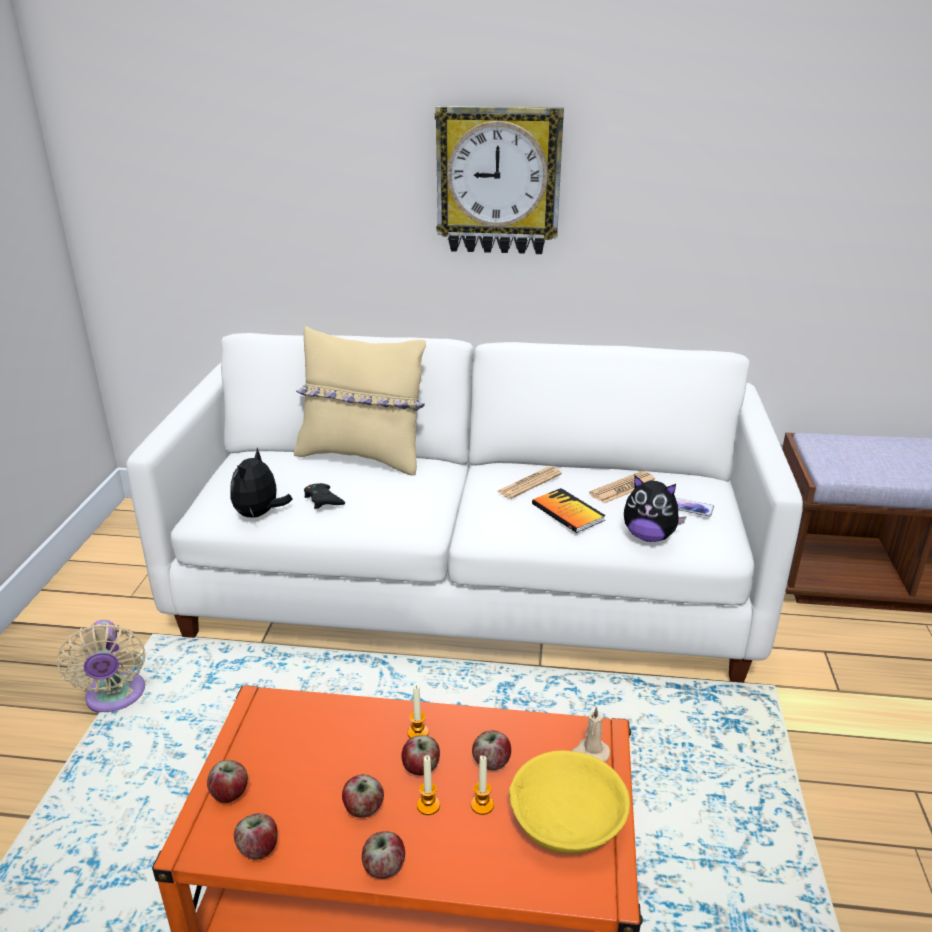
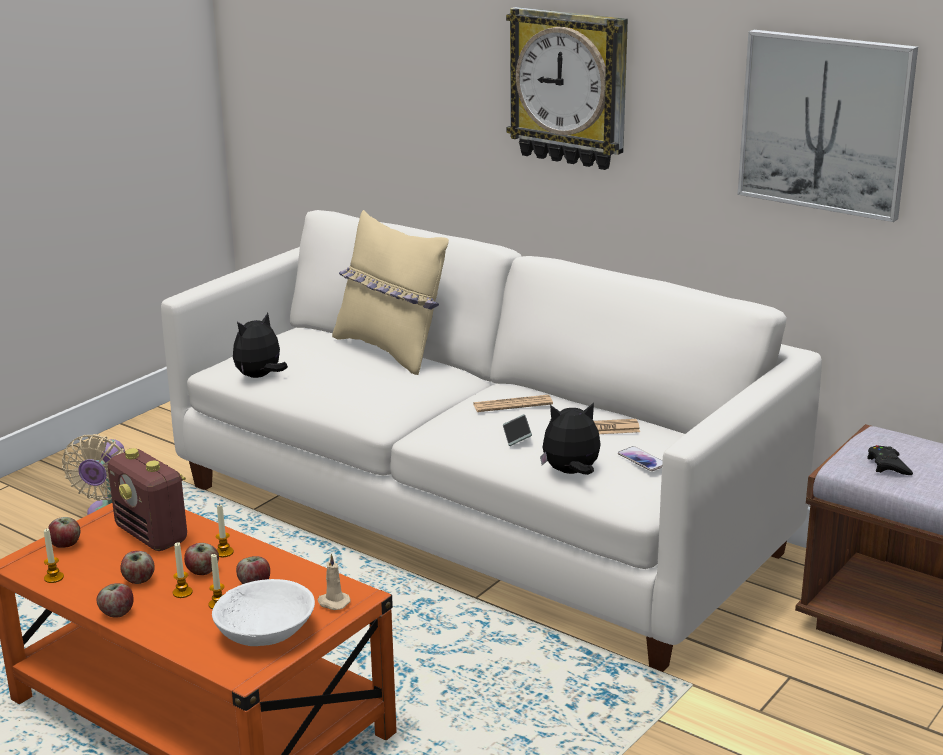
camera: 30 degrees right, 5 degrees down
apple [234,813,278,860] -> candle [44,528,64,583]
black game controller [304,483,345,509] -> black game controller moved to [867,445,913,475]
yellow bowl [509,750,630,854] -> white bowl [212,579,315,646]
book [532,488,606,533] -> phone [503,414,532,446]
plush toy [624,476,687,542] -> plush toy turned 120 degrees clockwise [540,402,600,475]
none -> radio [108,448,187,551]
none -> picture [738,30,918,222]

